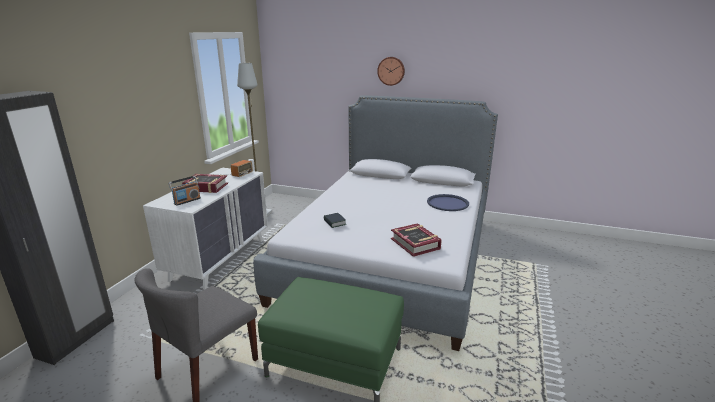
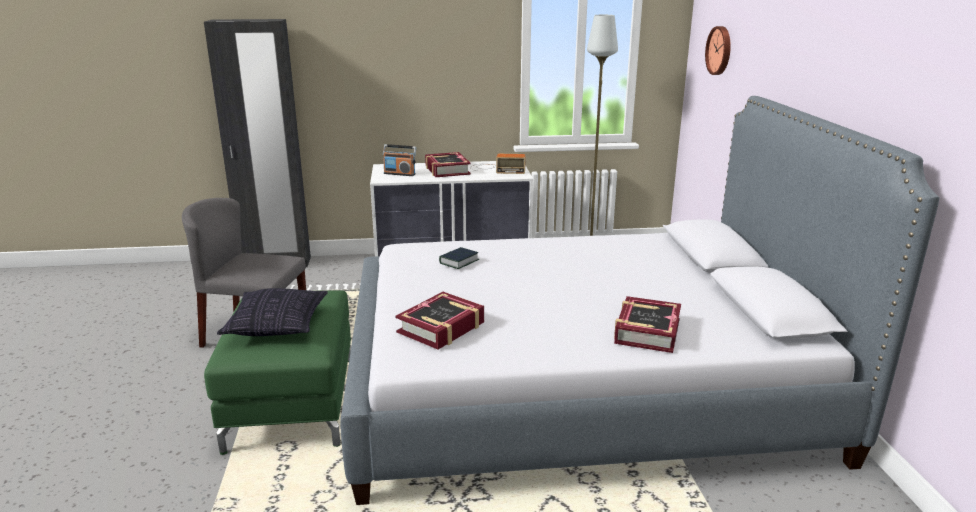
camera: 65 degrees right, 0 degrees up
wall clock [377,57,405,86] -> wall clock moved to [705,26,731,75]
blue tray [427,194,469,211] -> book [614,296,681,353]
none -> pillow [217,288,328,336]

